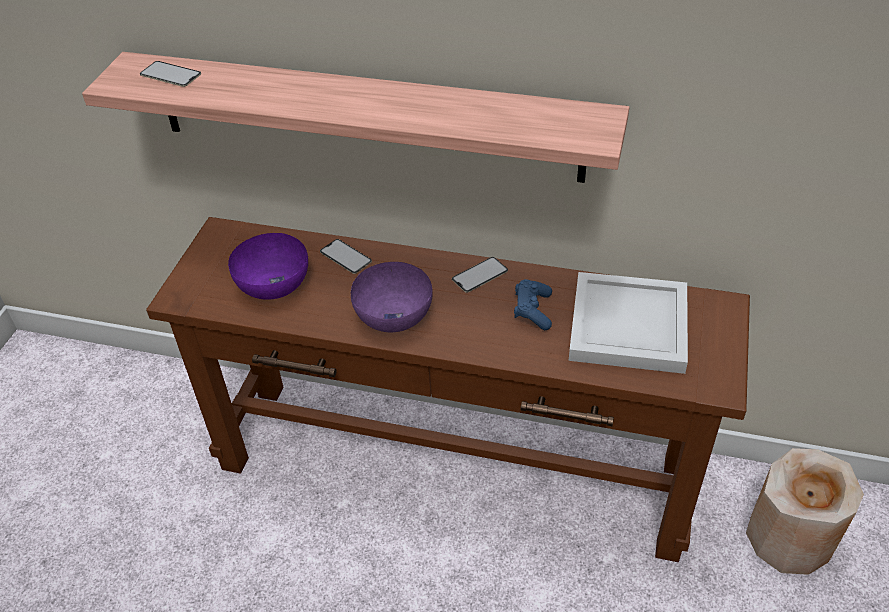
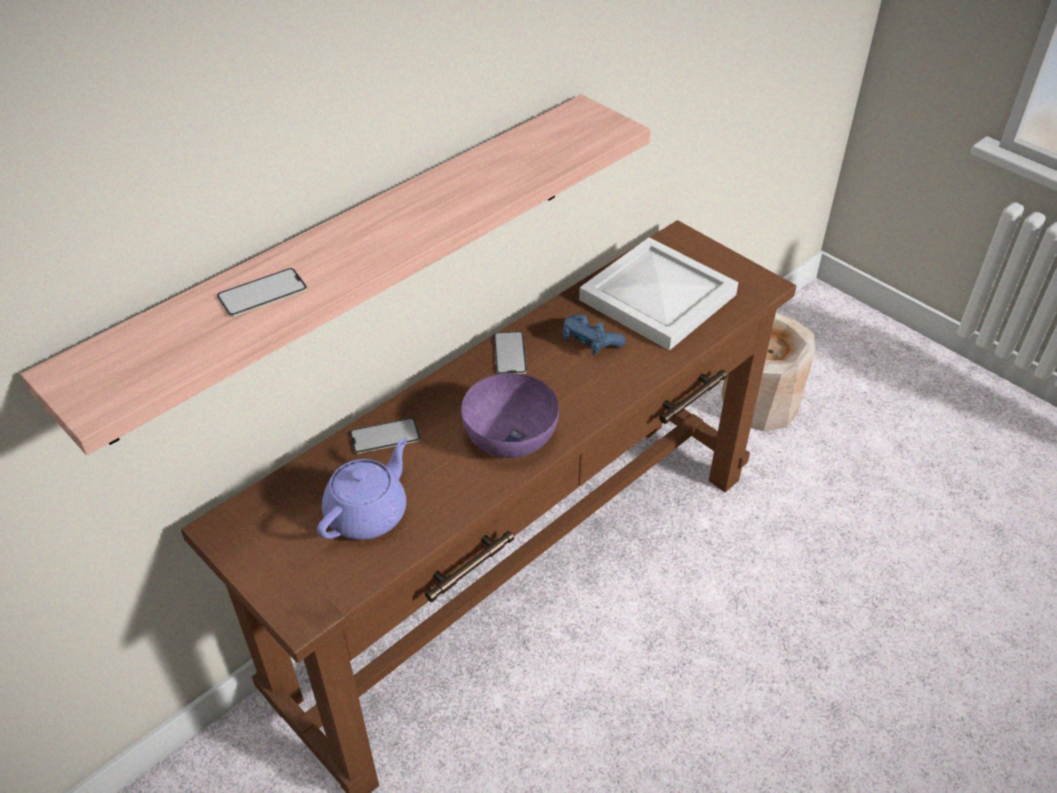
camera: 60 degrees left, 0 degrees up
phone [140,61,201,87] -> phone moved to [217,268,307,317]
purple bowl [228,233,308,300] -> purple teapot [317,438,408,540]

